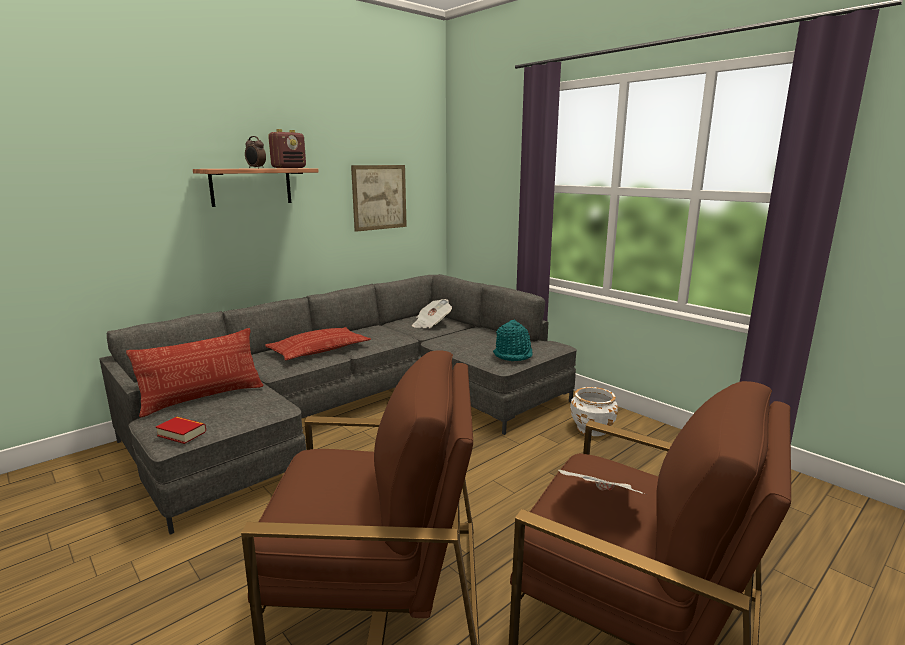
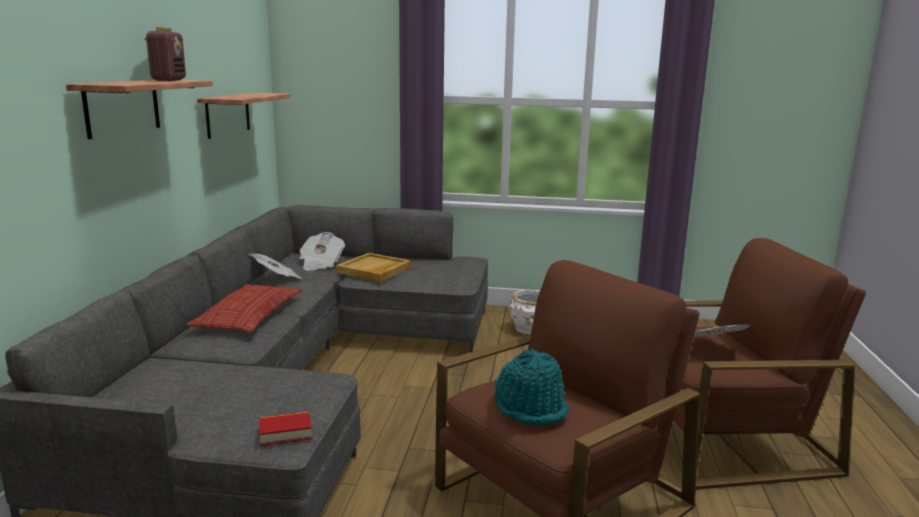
camera: 40 degrees left, 0 degrees up
pillow [126,328,263,417] -> none
alarm clock [245,136,266,168] -> none
picture [351,165,407,232] -> shelf [197,93,291,139]
turquoise hat [493,320,533,361] -> turquoise hat moved to [495,349,569,426]
none -> newspaper [249,254,303,279]
none -> beige tray [336,253,412,282]

